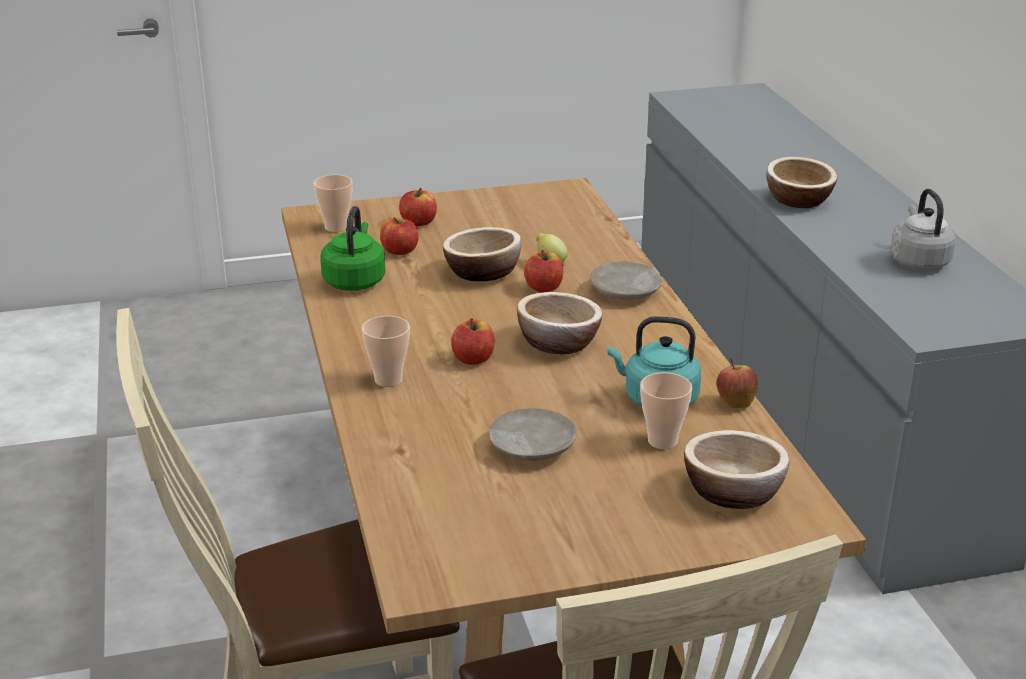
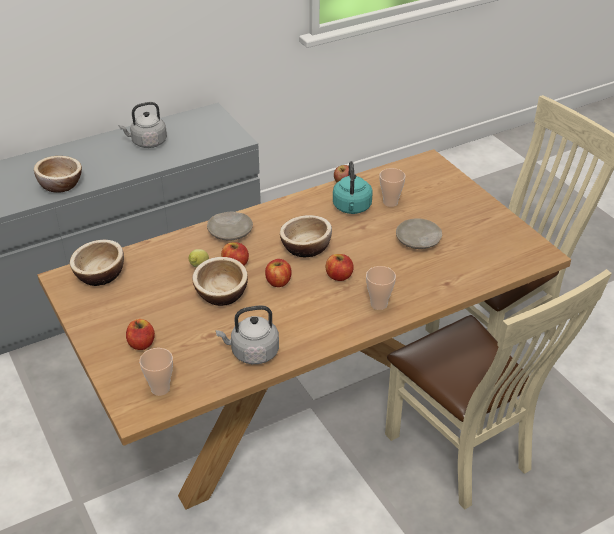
camera: 105 degrees left, 10 degrees up
green kettle [320,206,385,291] -> grey kettle [216,305,279,364]
apple [380,217,419,255] -> apple moved to [265,259,292,287]
bowl [684,430,789,509] -> bowl moved to [69,240,124,286]

